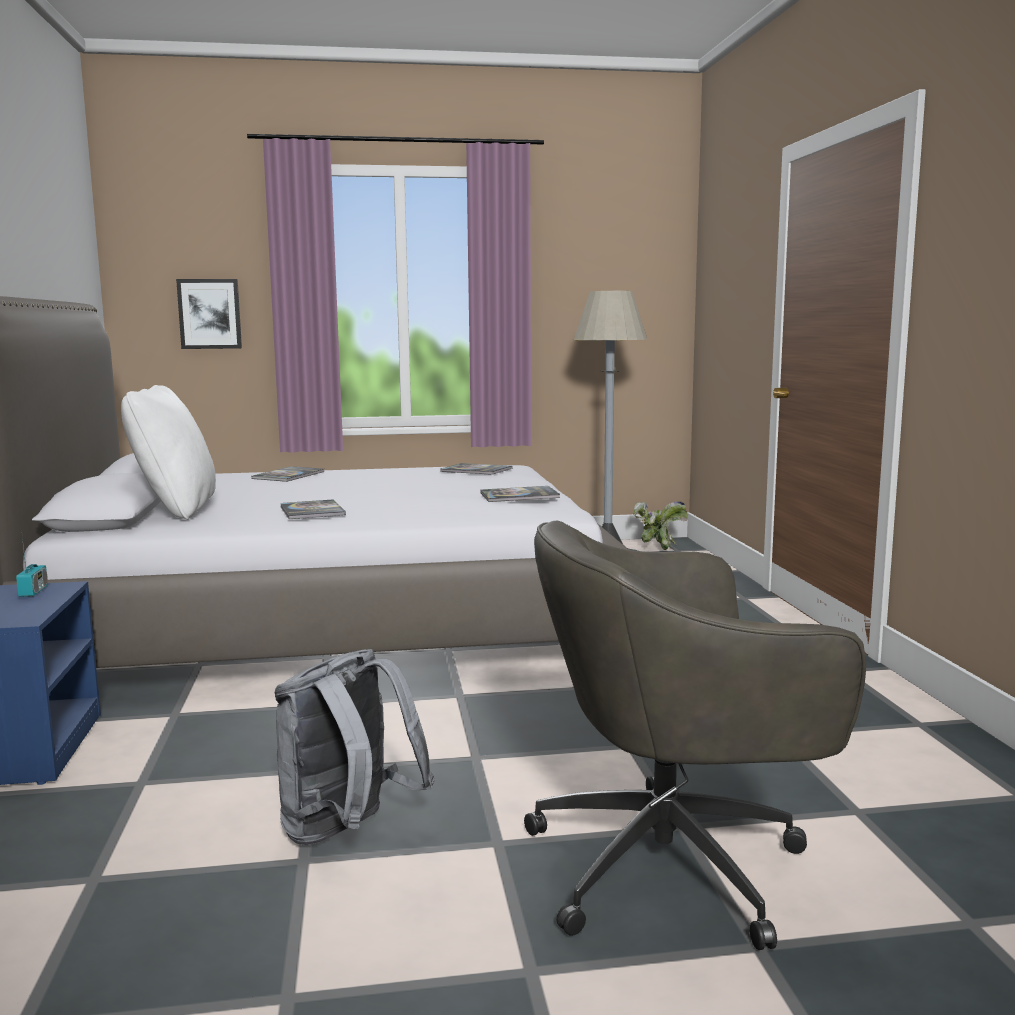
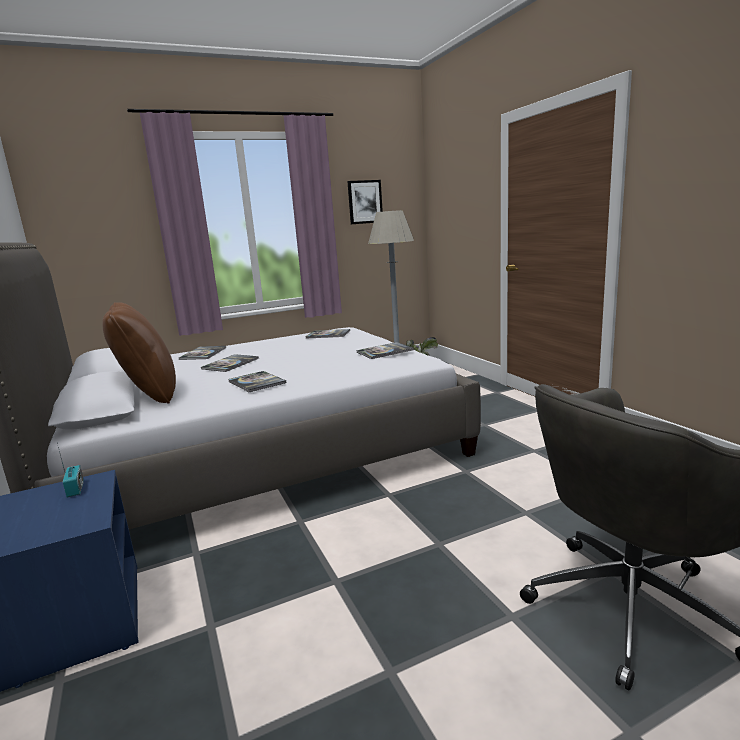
camera: 15 degrees left, 5 degrees up
white pillow [121,385,216,520] -> brown pillow [102,302,176,404]
picture [176,279,242,349] -> picture moved to [347,180,383,224]
grey backpack [275,649,435,845] -> none
none -> book [201,354,259,372]

